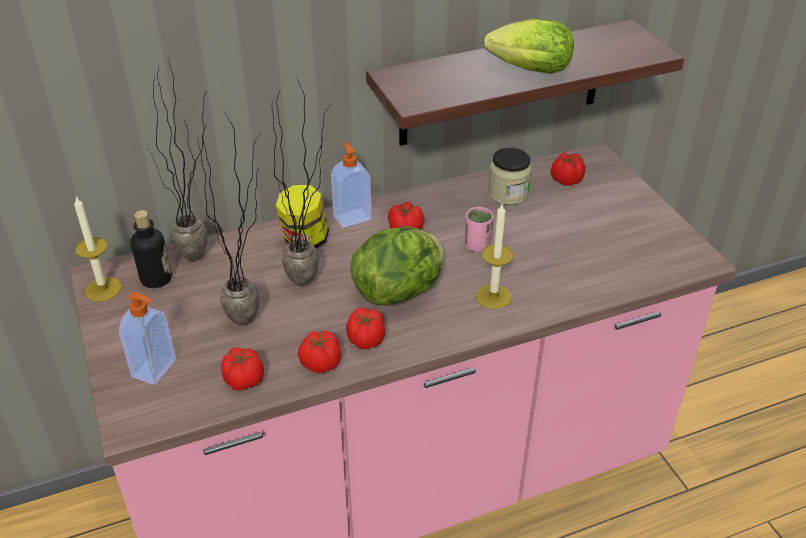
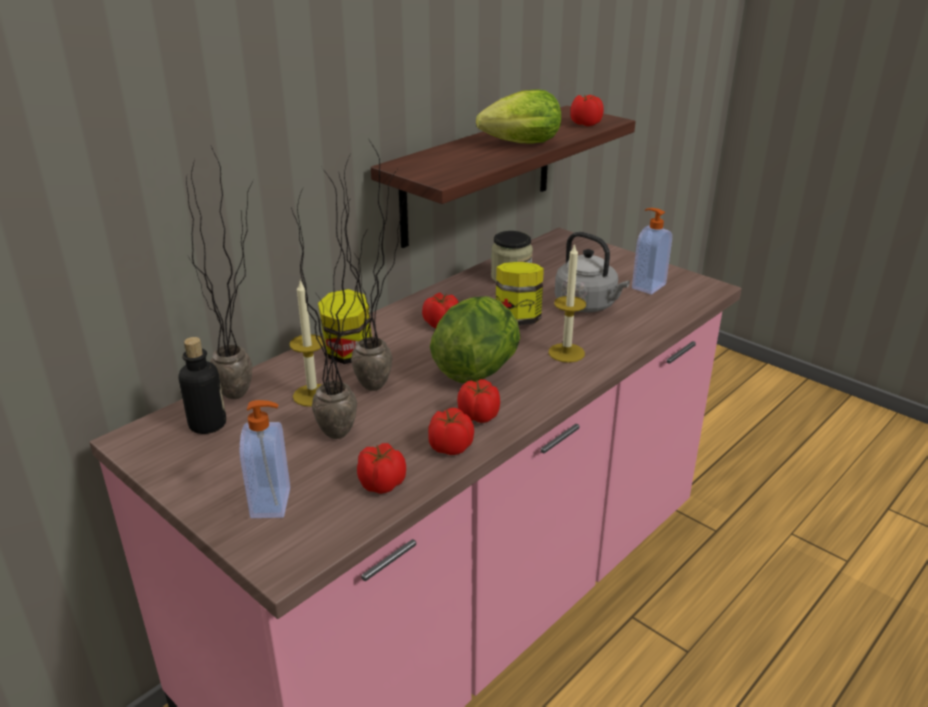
camera: 25 degrees left, 10 degrees down
candle [74,197,122,302] -> candle moved to [290,279,325,407]
soap dispenser [331,143,372,228] -> soap dispenser moved to [632,208,672,294]
pink cup [465,207,494,252] -> jar [496,262,544,325]
tomato [551,152,585,186] -> tomato moved to [570,95,604,126]
none -> grey kettle [555,232,630,313]

